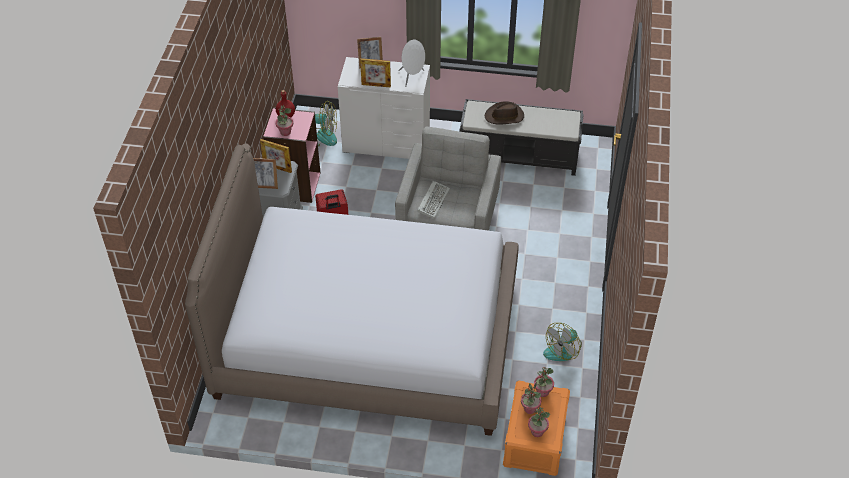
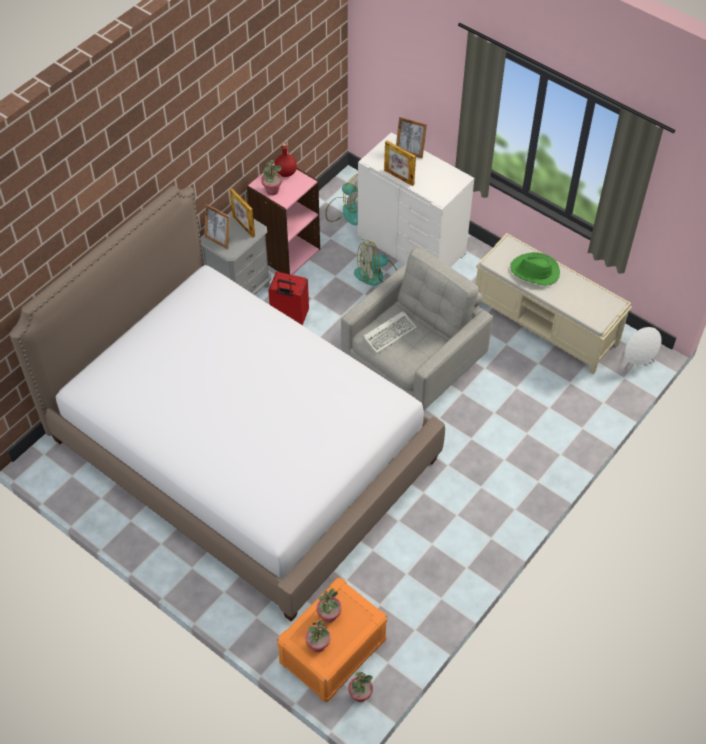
camera: 30 degrees right, 5 degrees up
white speaker [398,40,425,87] -> white speaker moved to [622,327,662,374]
black bench [459,99,584,176] -> beige bench [476,233,632,374]
brown hat [485,101,524,125] -> green hat [510,252,560,286]
potted plant [534,367,554,397] -> potted plant moved to [348,672,373,702]
fan [543,323,582,361] -> fan moved to [354,240,397,286]

